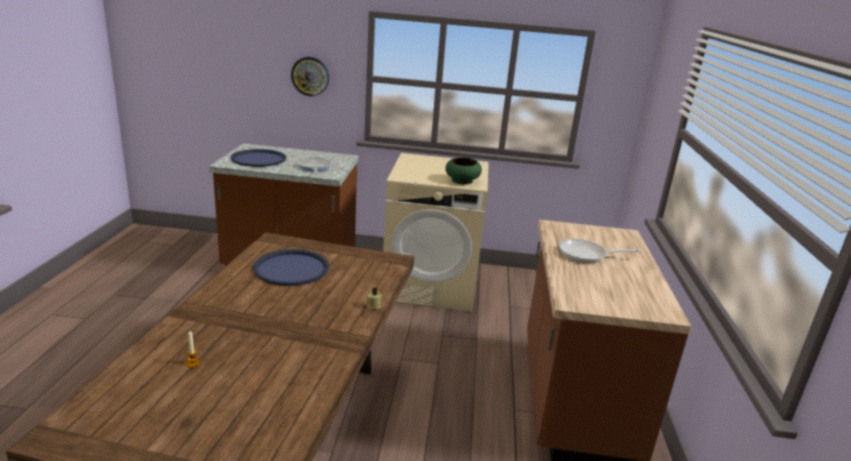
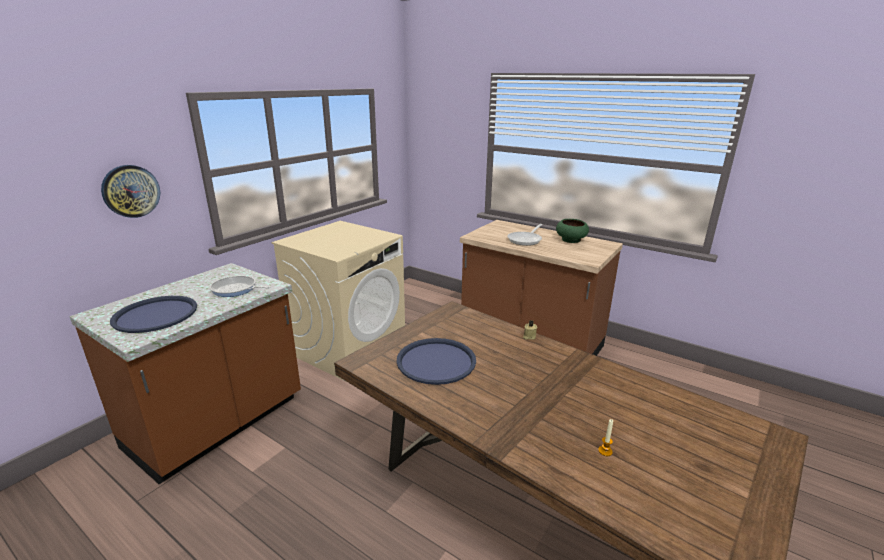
camera: 60 degrees left, 0 degrees up
green bowl [445,157,482,184] -> green bowl moved to [556,219,589,243]

